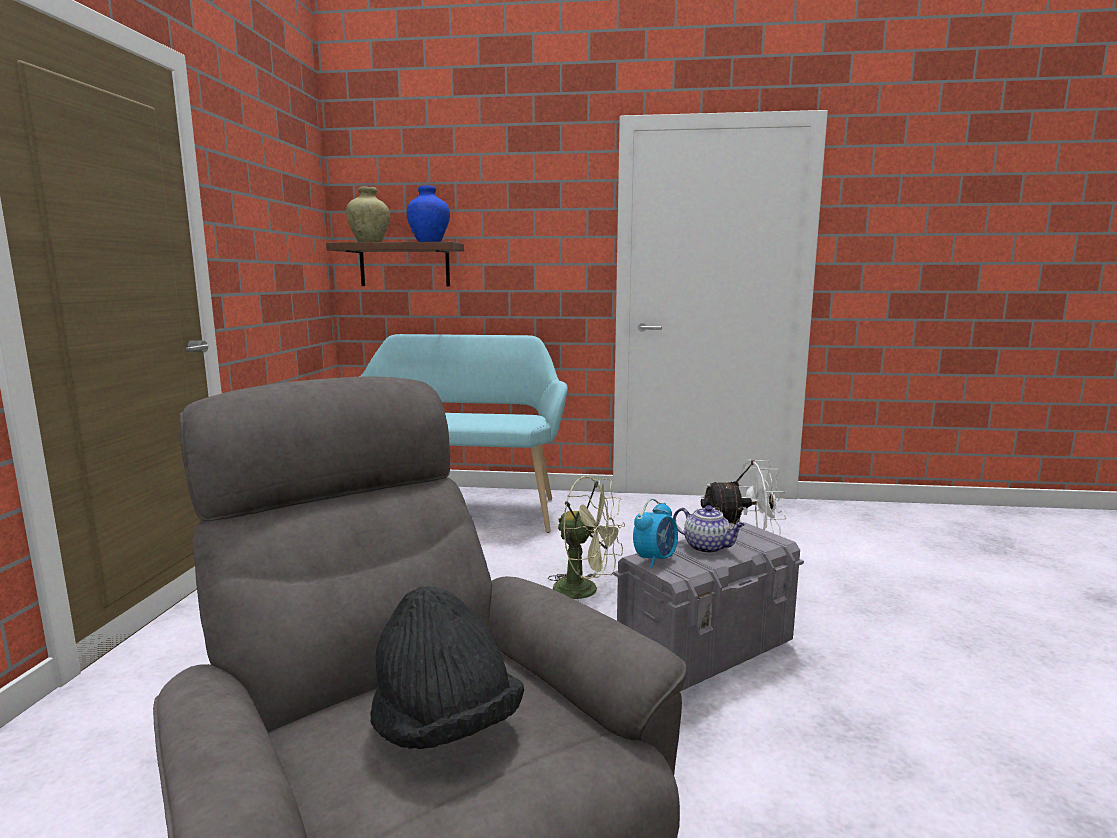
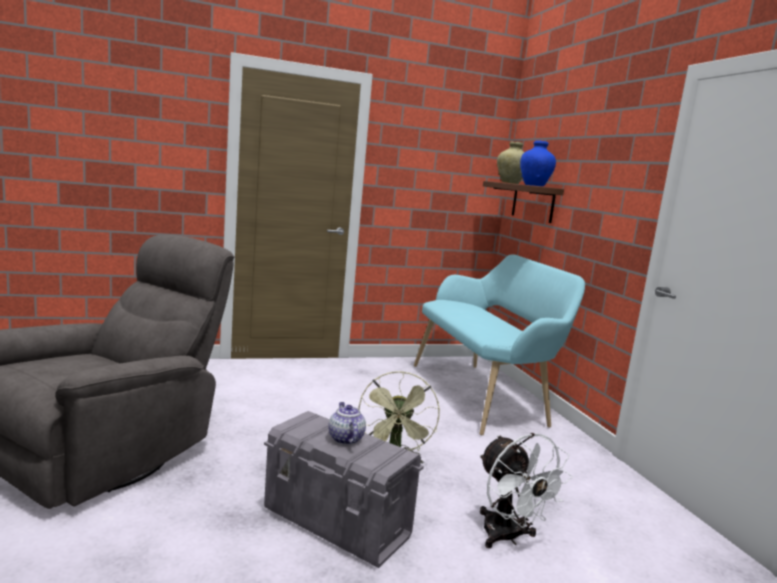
camera: 65 degrees right, 0 degrees up
black hat [370,586,524,749] -> none
alarm clock [633,499,678,568] -> none
teapot [673,505,745,553] -> teapot turned 150 degrees clockwise [328,402,366,445]

